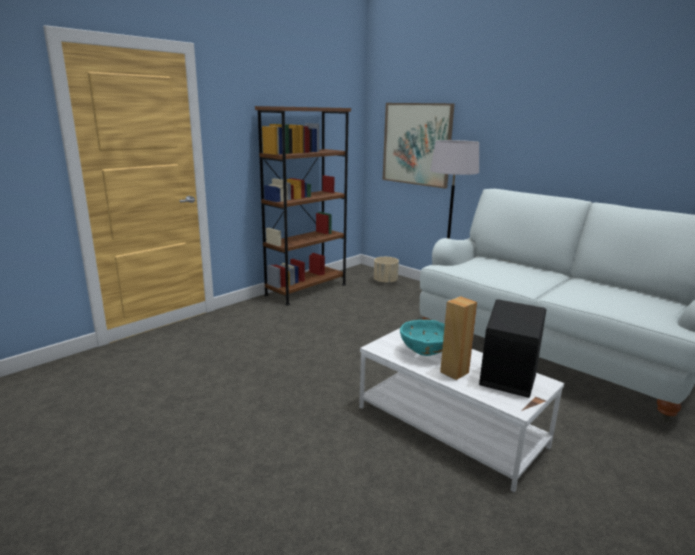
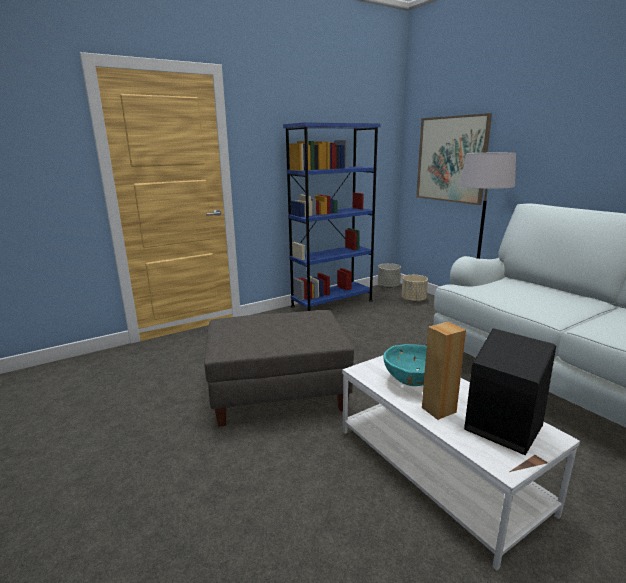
camera: 15 degrees right, 0 degrees up
brown bookcase [255,106,351,305] -> blue bookcase [283,122,380,311]
none -> grey ottoman [204,310,354,427]
none -> grey planter [378,263,401,288]

